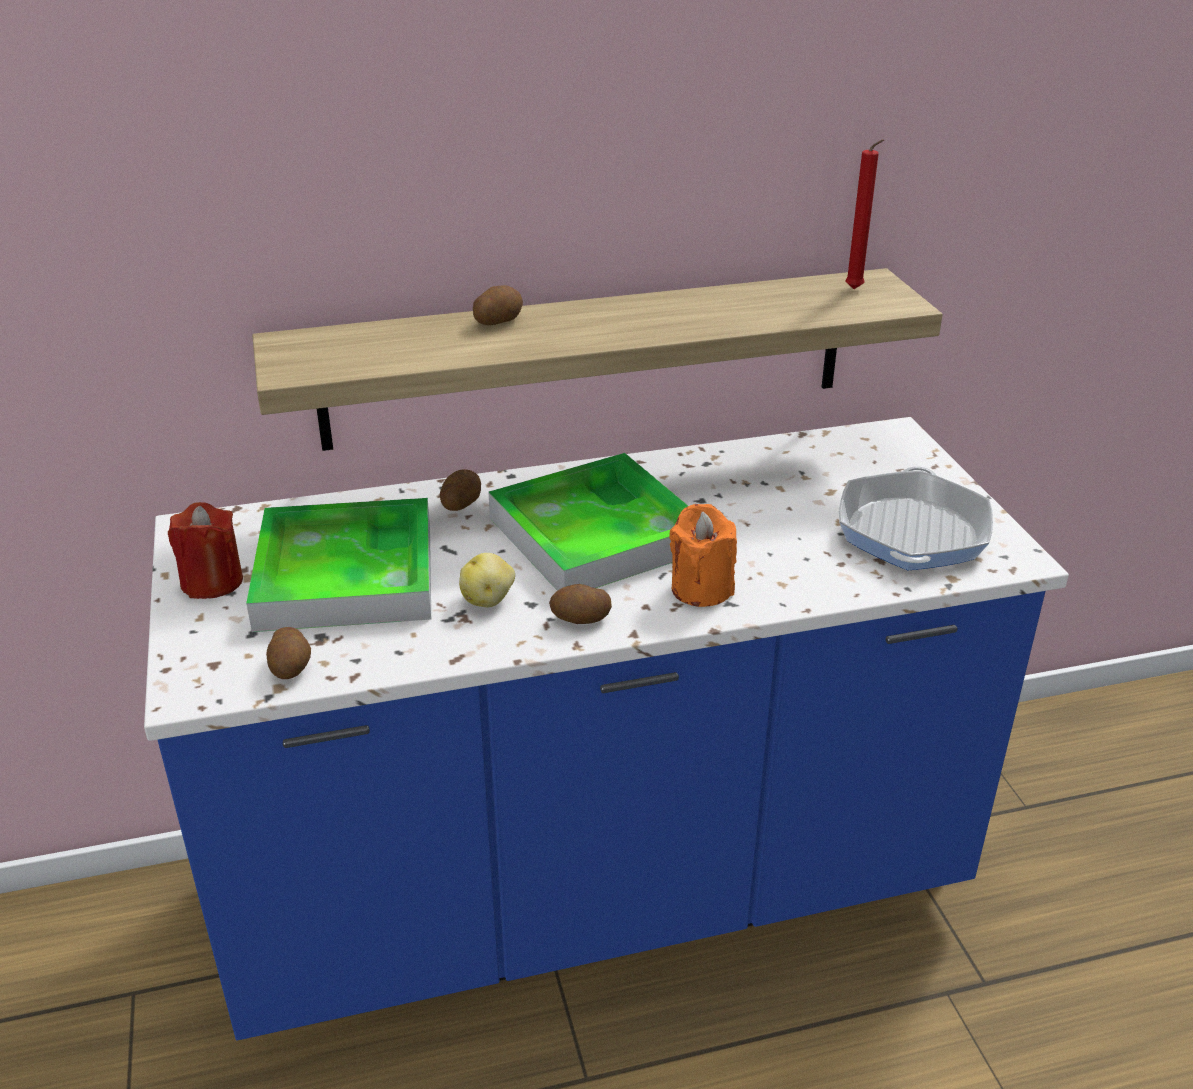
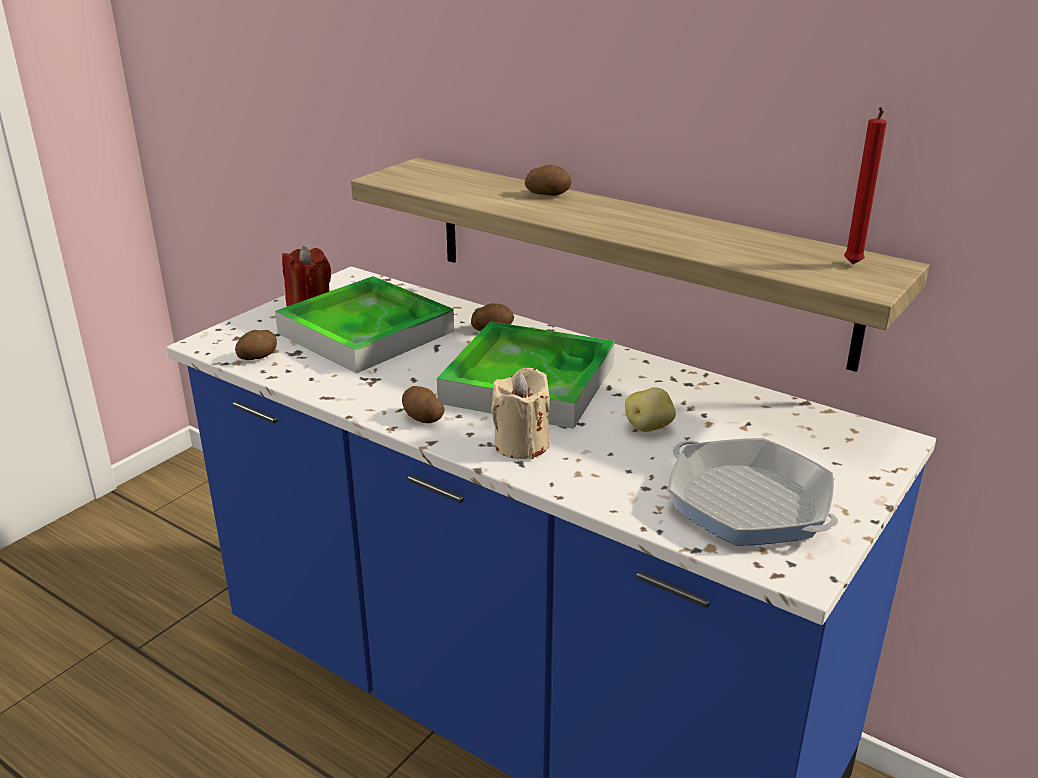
camera: 50 degrees right, 5 degrees down
potato [459,553,515,607] -> potato moved to [625,387,676,432]
orange candle [669,504,737,607] -> beige candle [491,368,550,459]
frying pan [839,467,993,570] -> frying pan turned 105 degrees counterclockwise [667,438,838,546]

